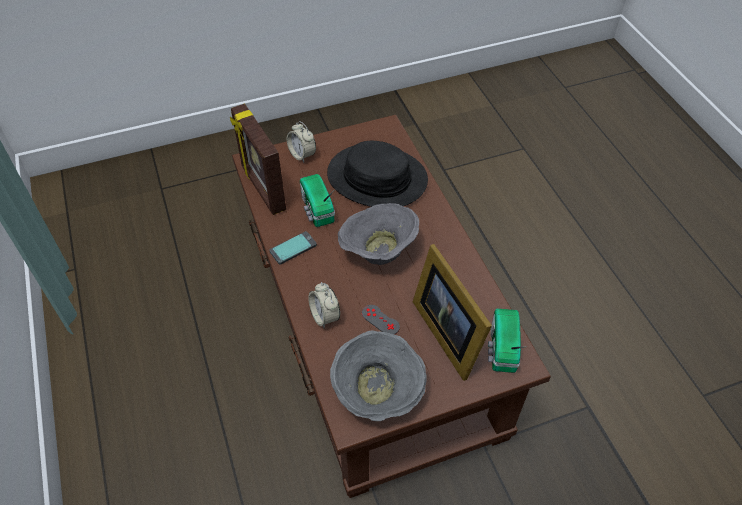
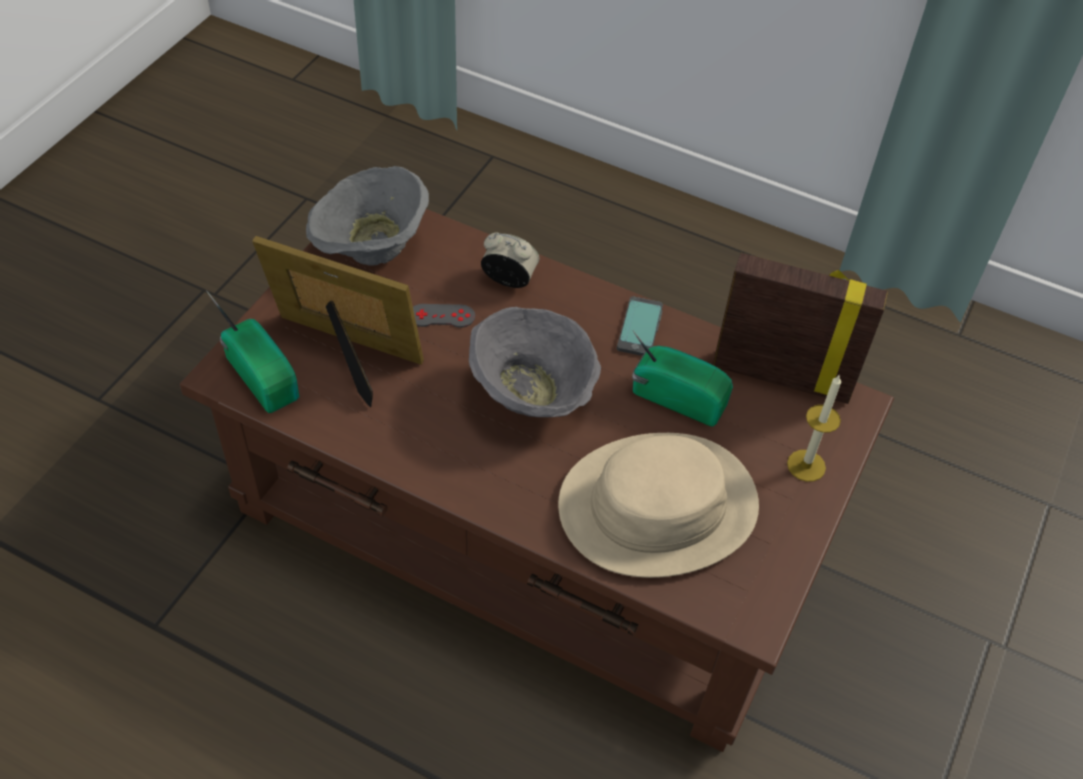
camera: 135 degrees right, 0 degrees up
alarm clock [287,121,316,162] -> candle [787,374,841,482]
black hat [327,141,428,207] -> beige hat [558,433,759,578]

